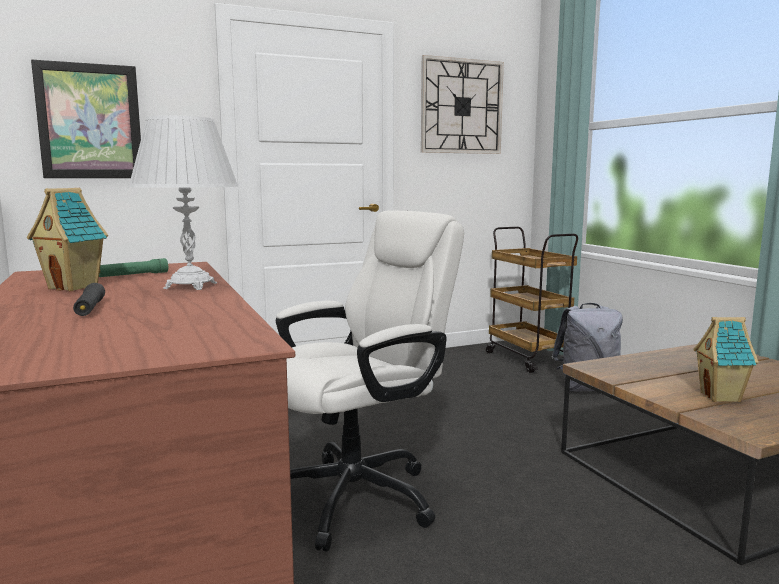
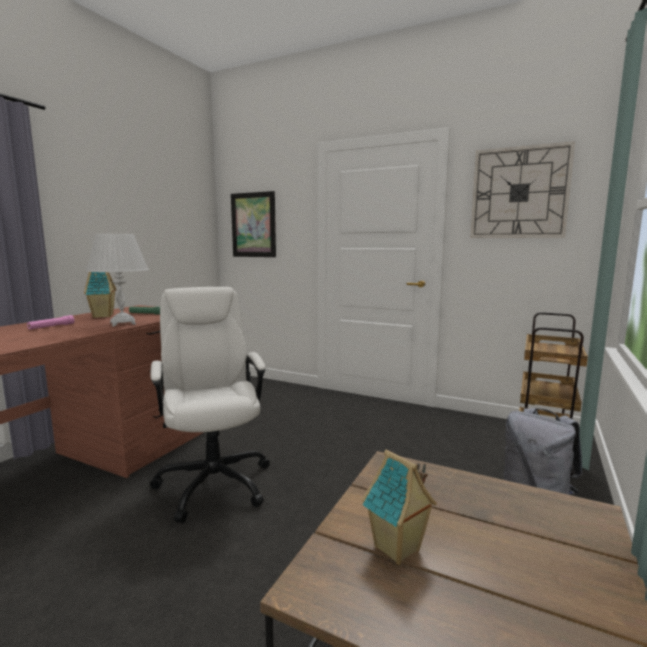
camera: 50 degrees right, 0 degrees up
black flashlight [73,283,105,316] -> pink flashlight [27,315,74,329]
white office chair [276,210,464,552] -> white office chair turned 120 degrees counterclockwise [150,287,270,523]

